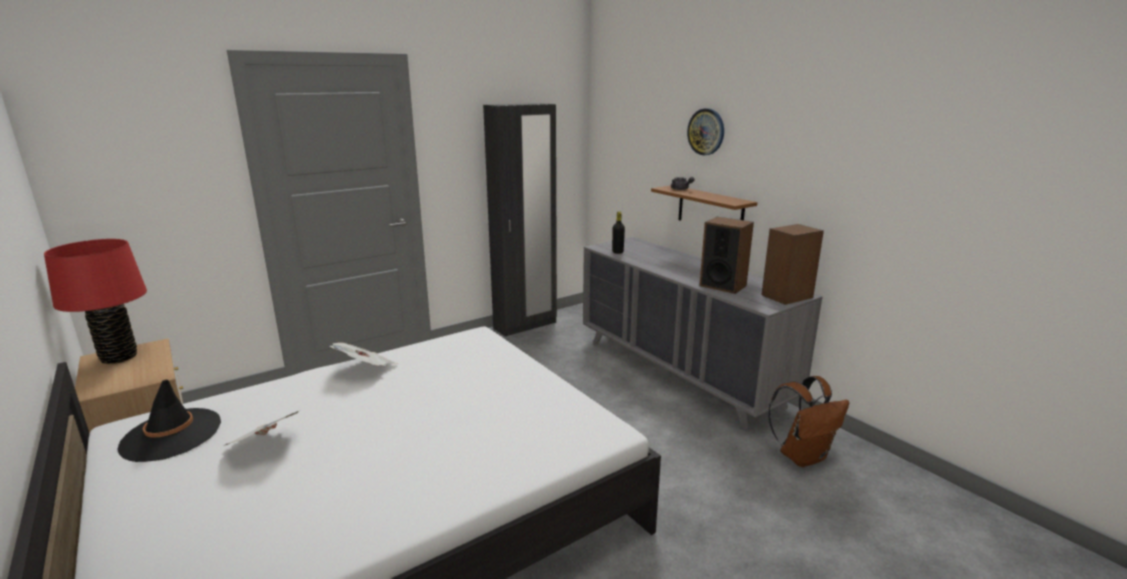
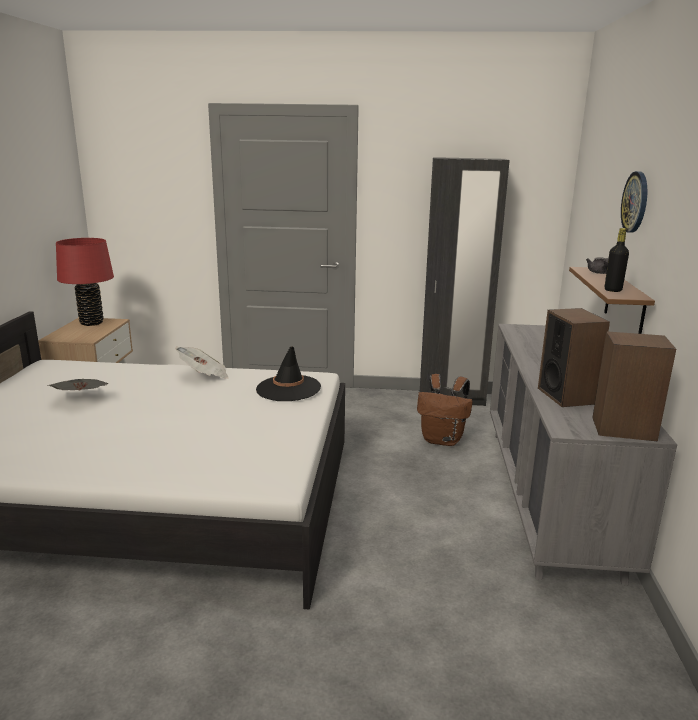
camera: 40 degrees right, 0 degrees up
black hat [117,380,221,462] -> black hat moved to [256,346,321,401]
black bottle [612,212,625,254] -> black bottle moved to [605,228,629,292]
brown backpack [768,376,849,467] -> brown backpack moved to [417,374,473,446]

